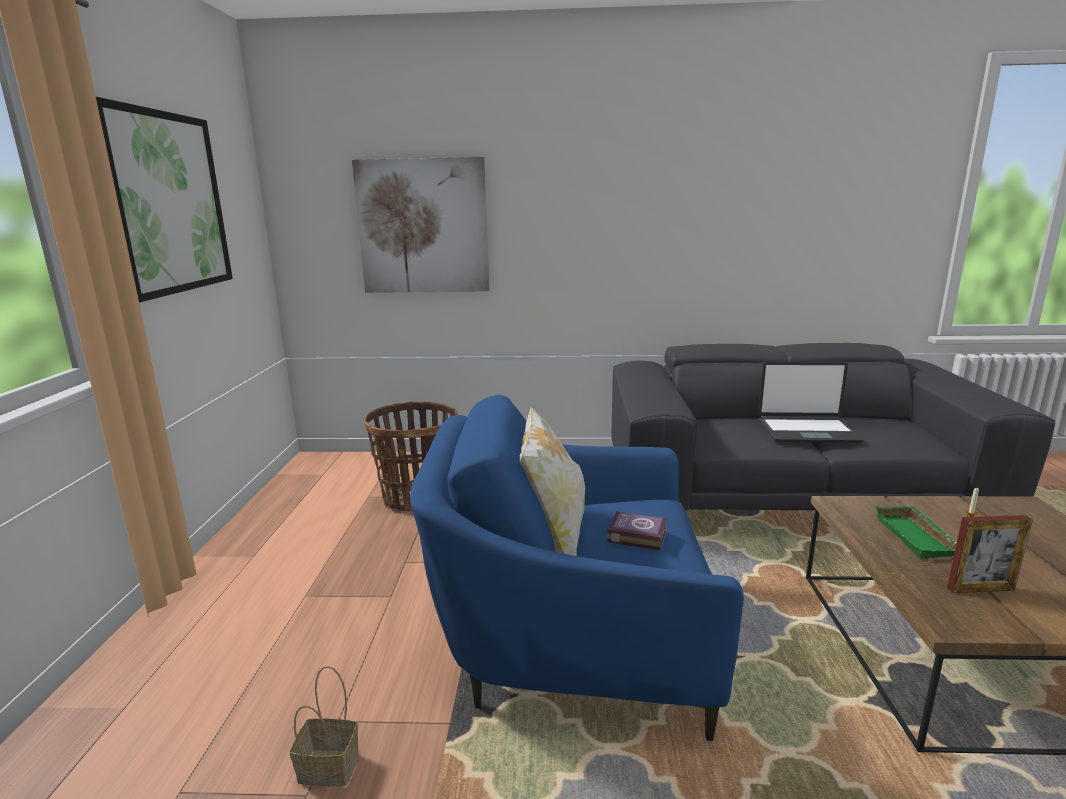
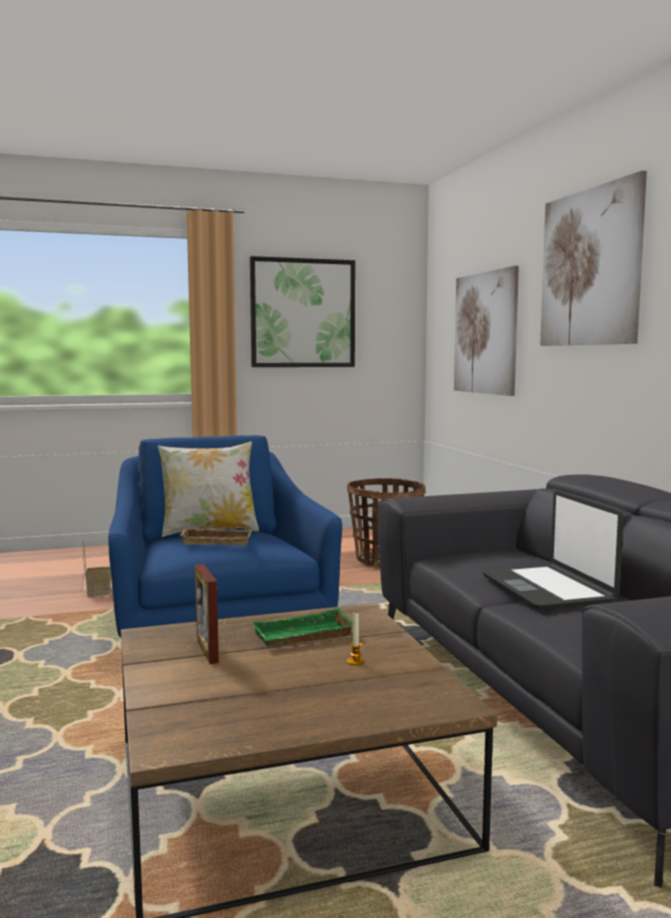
camera: 70 degrees right, 10 degrees down
book [607,511,667,551] -> beige tray [180,528,253,545]
none -> picture [540,170,647,346]

